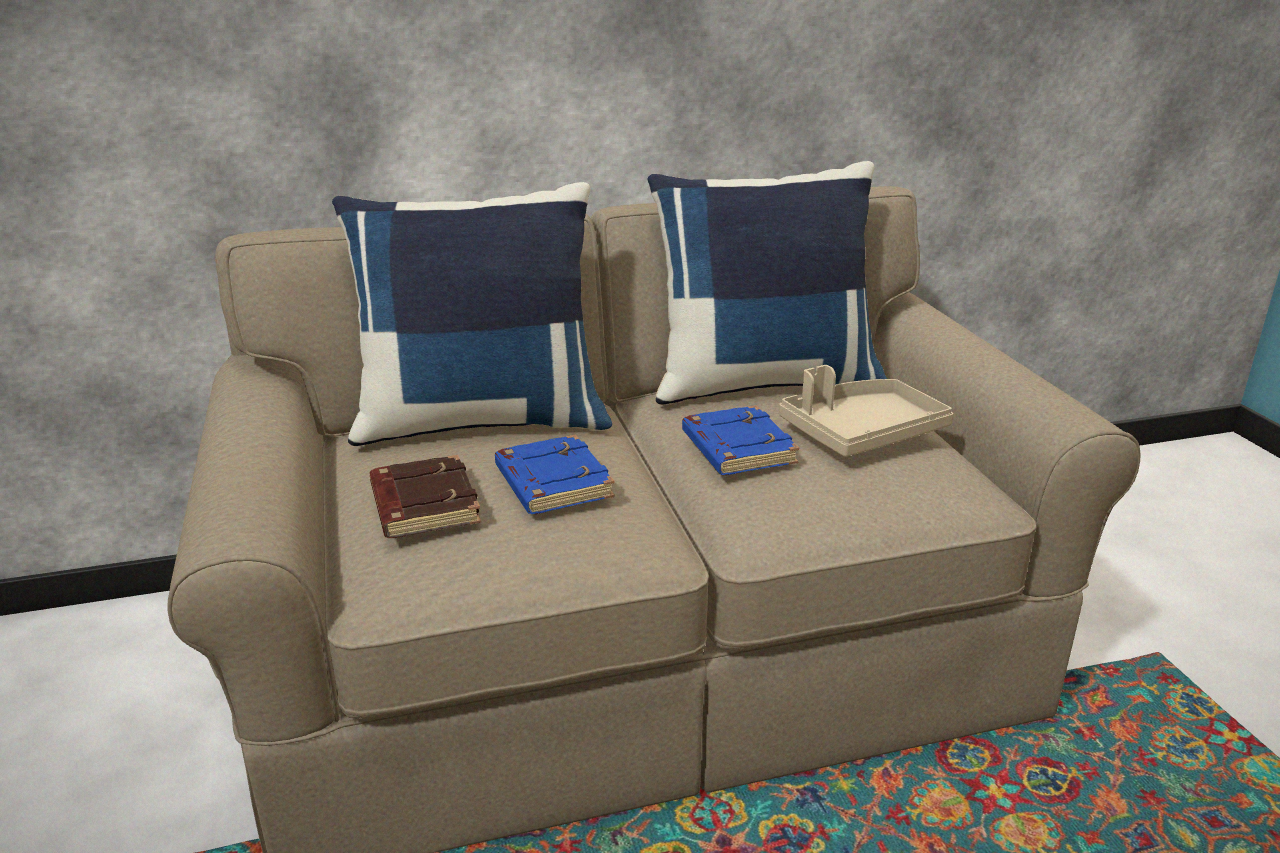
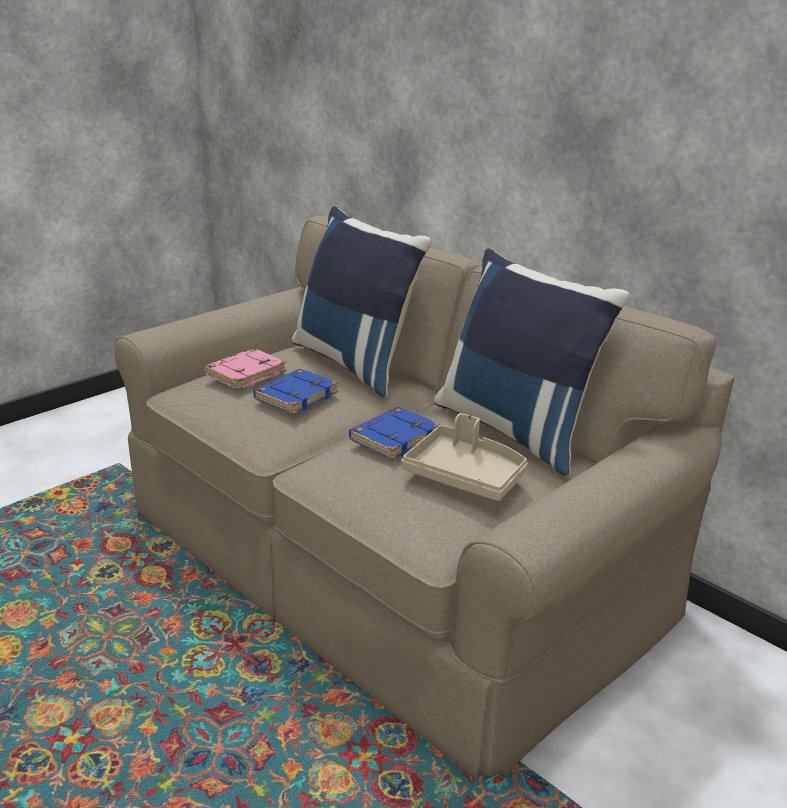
camera: 60 degrees right, 0 degrees up
brown book [369,455,481,538] -> pink book [204,348,286,390]

